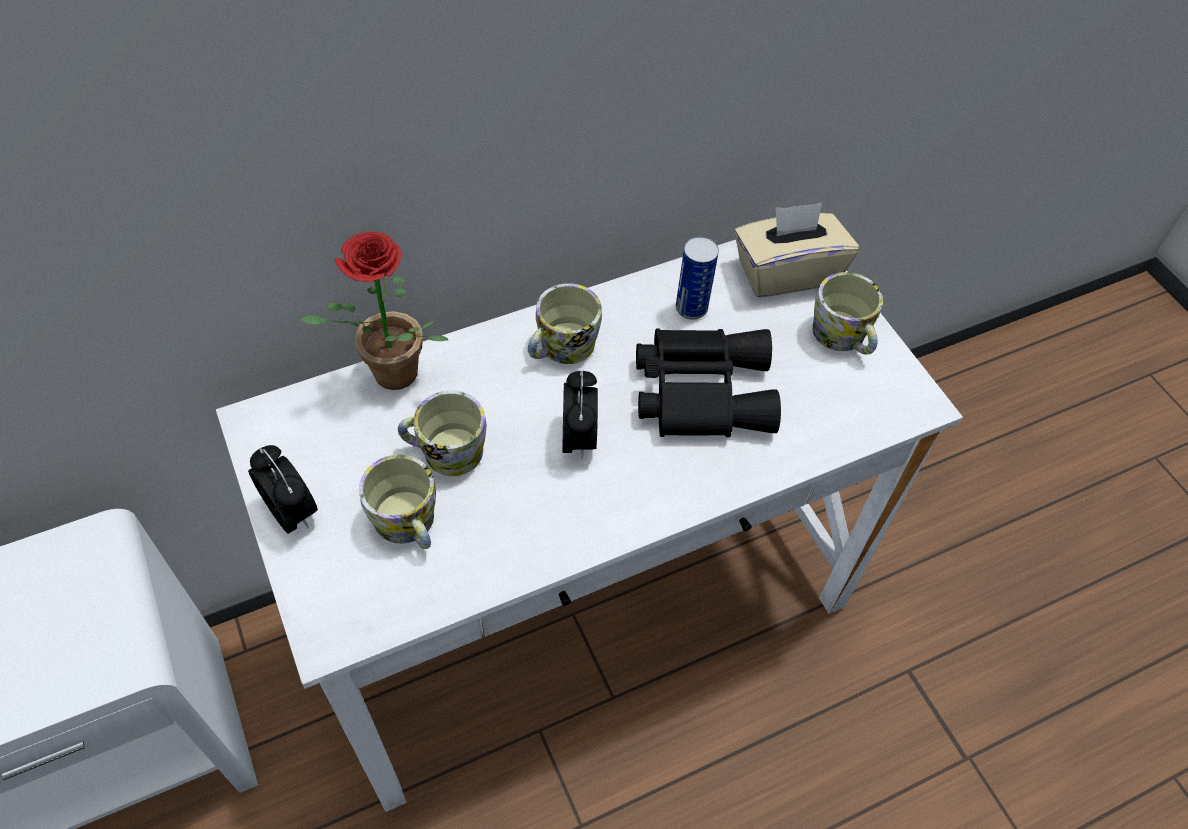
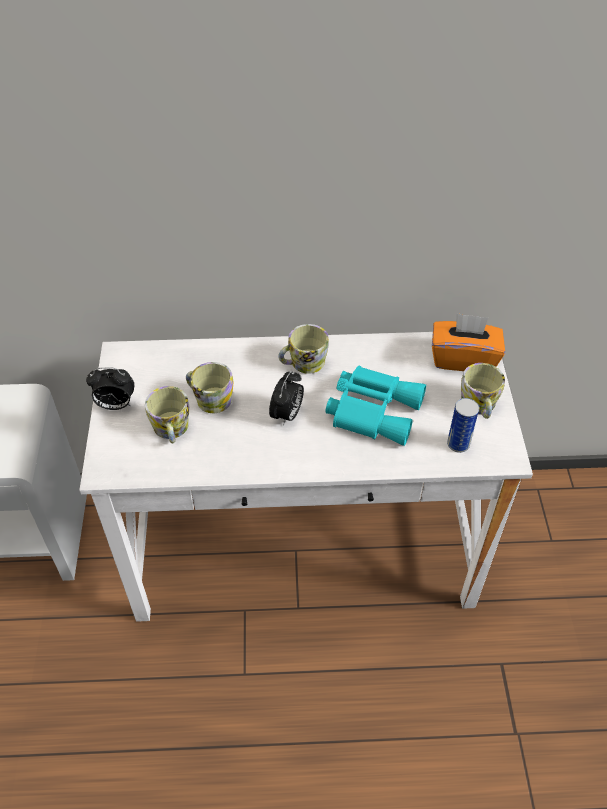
camera: 25 degrees right, 5 degrees down
alarm clock [248,445,318,534] -> alarm clock turned 105 degrees clockwise [86,367,135,410]
potted plant [300,231,449,390] -> none
black binoculars [636,328,781,437] -> turquoise binoculars [325,366,426,446]
can [676,237,719,320] -> can moved to [447,398,479,453]
beige tissue box [734,203,859,297] -> orange tissue box [432,313,505,371]

